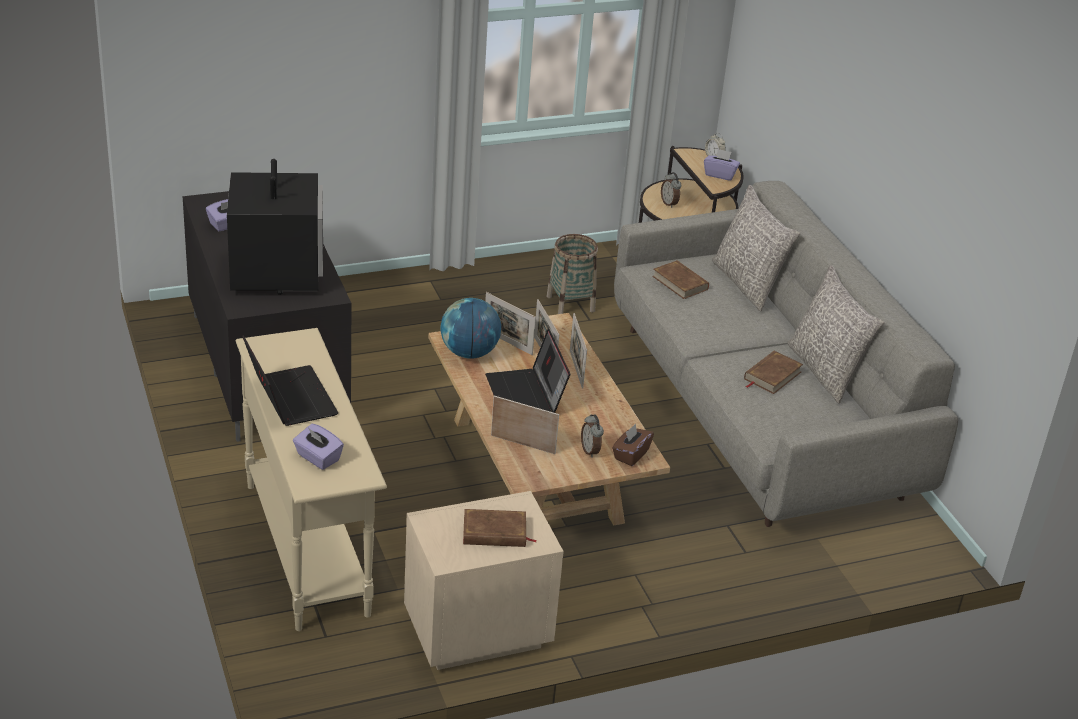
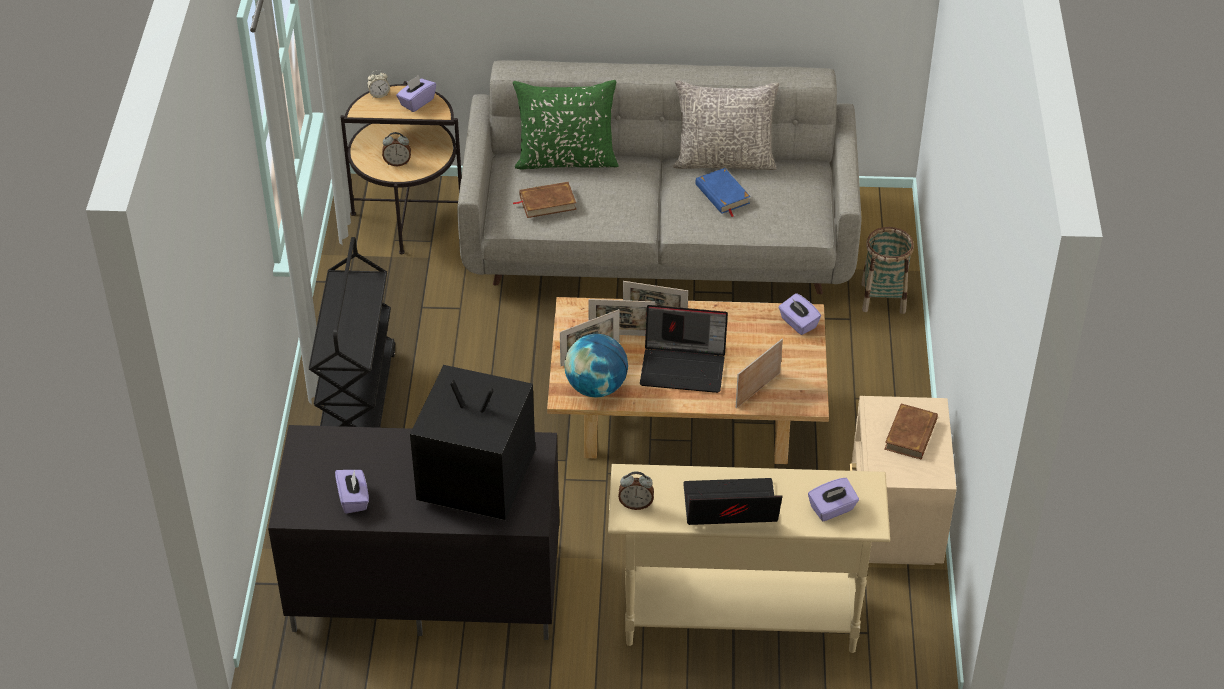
camera: 65 degrees left, 10 degrees up
basket [547,234,598,314] -> basket moved to [861,227,914,314]
alarm clock [581,415,604,458] -> alarm clock moved to [618,471,654,510]
brown tissue box [612,424,654,466] -> purple tissue box [778,293,821,335]
grey pillow [712,185,800,311] -> green pillow [513,80,618,170]
brown book [744,350,803,394] -> blue book [695,168,751,217]
none -> black cart [309,237,395,428]

